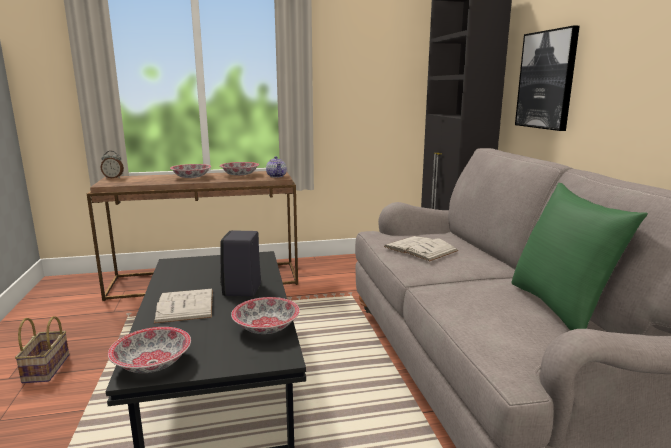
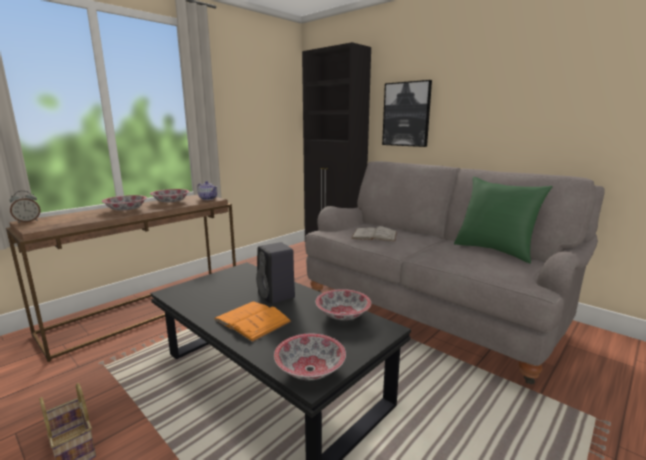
camera: 35 degrees left, 0 degrees up
white book [154,289,213,324] -> orange book [214,301,292,342]

